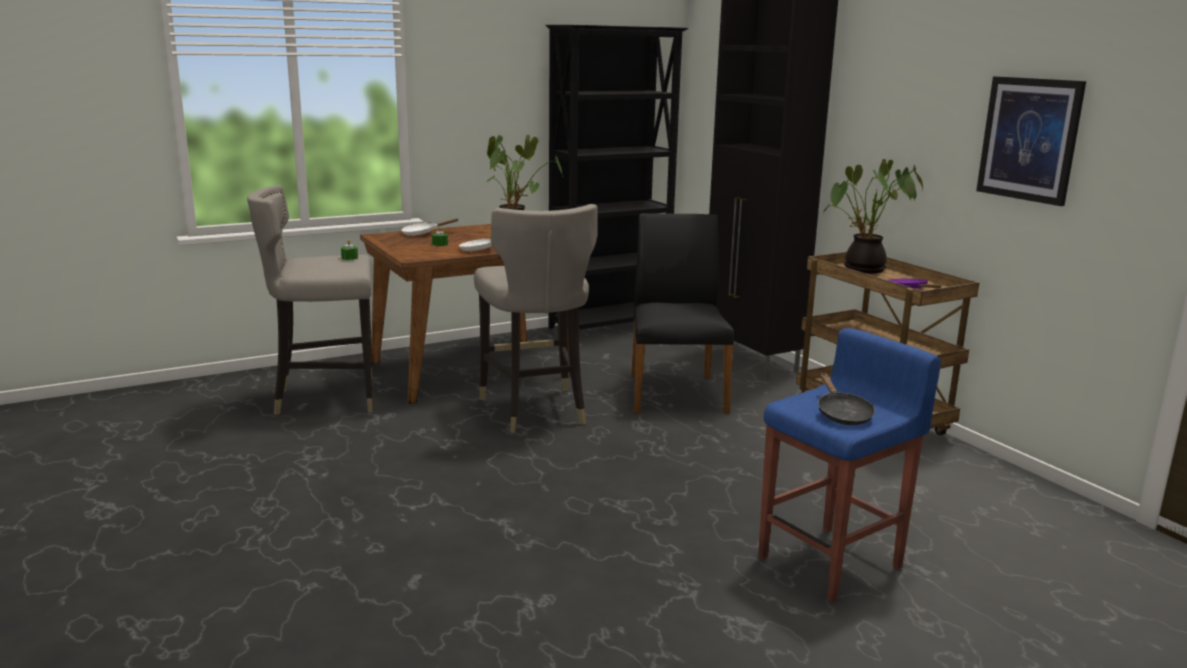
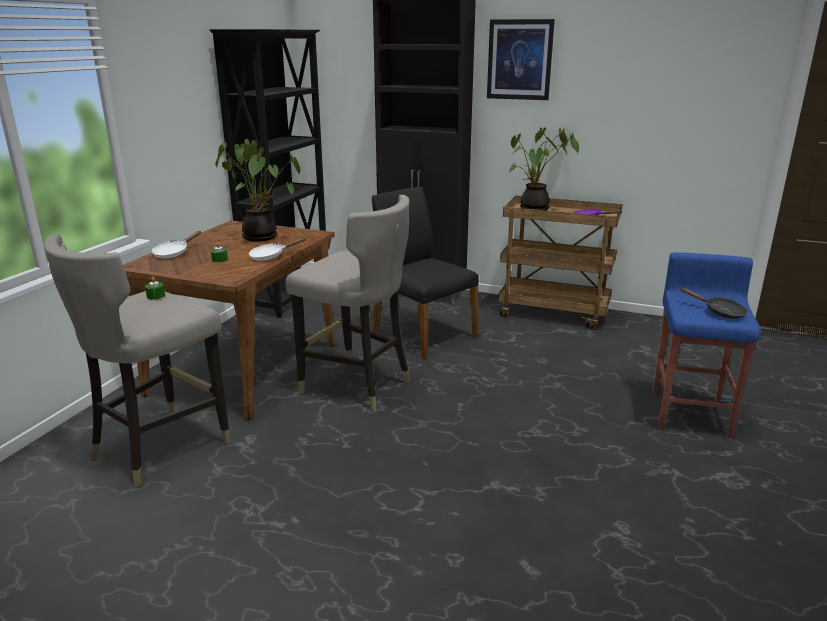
camera: 40 degrees left, 5 degrees up
picture [976,76,1086,206] -> picture moved to [487,19,555,100]

